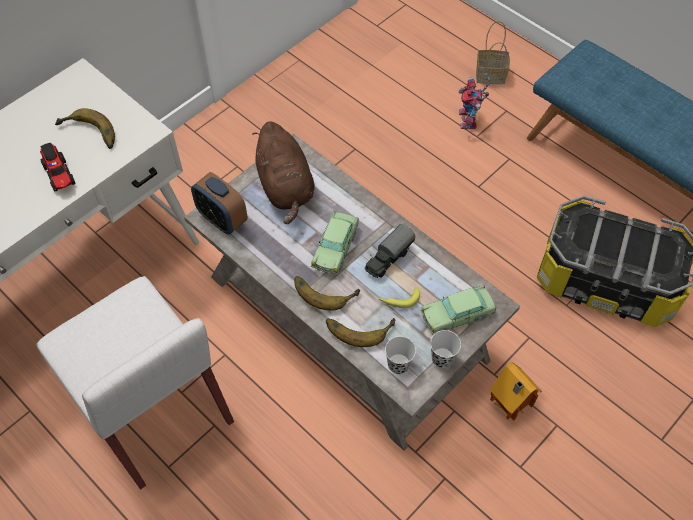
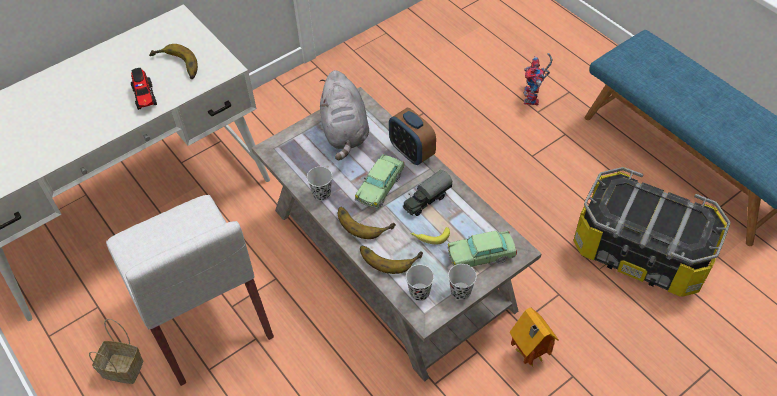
camera: 10 degrees right, 5 degrees down
alarm clock [191,172,248,235] -> alarm clock moved to [389,108,436,165]
brown plush toy [252,122,315,224] -> grey plush toy [319,70,369,160]
basket [476,21,510,84] -> basket moved to [89,319,143,384]
none -> black cup [307,167,332,201]

